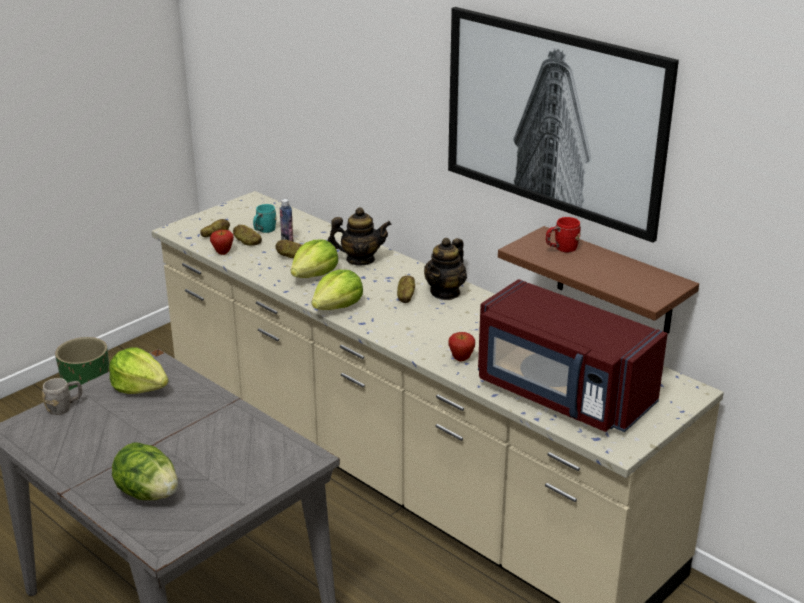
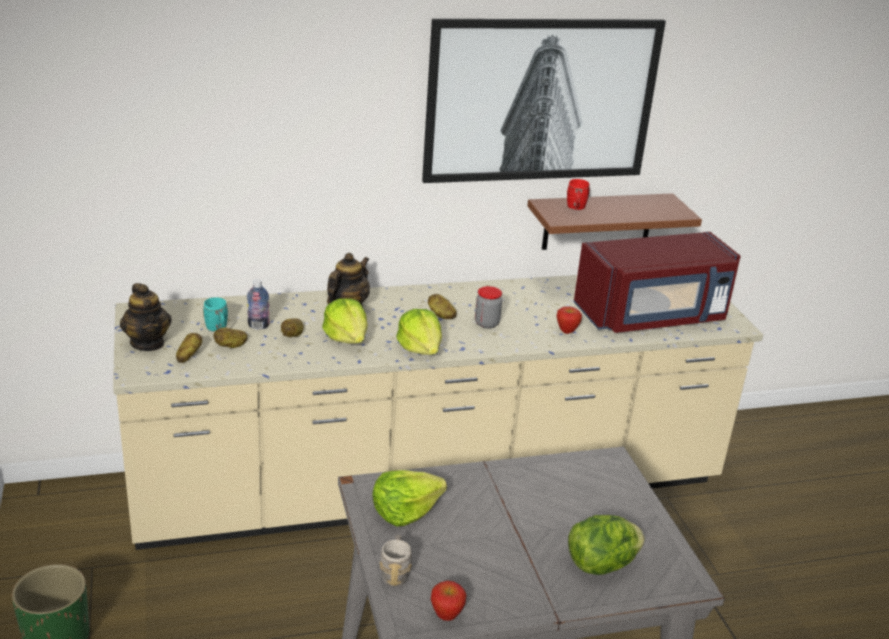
camera: 60 degrees left, 0 degrees up
apple [210,230,234,255] -> apple moved to [431,581,466,621]
teapot [424,238,467,300] -> teapot moved to [120,283,172,351]
none -> jar [475,286,502,329]

